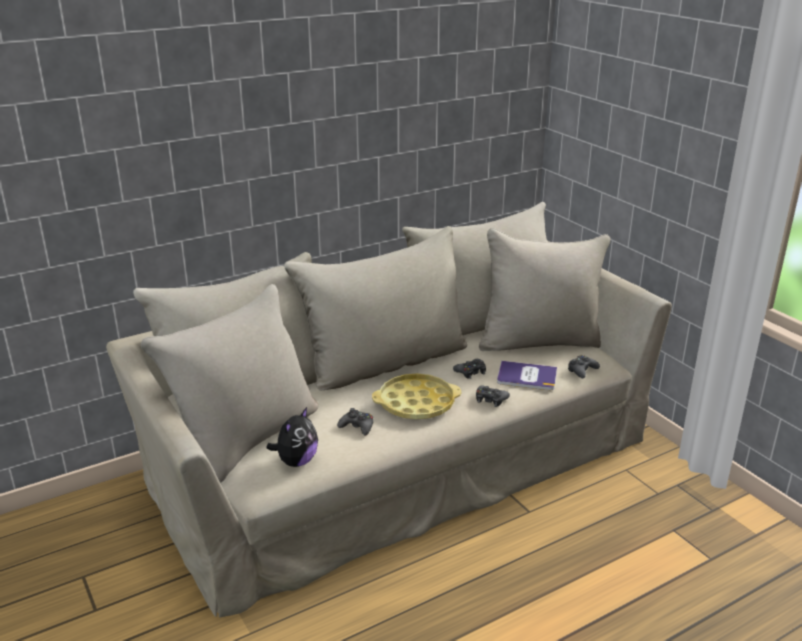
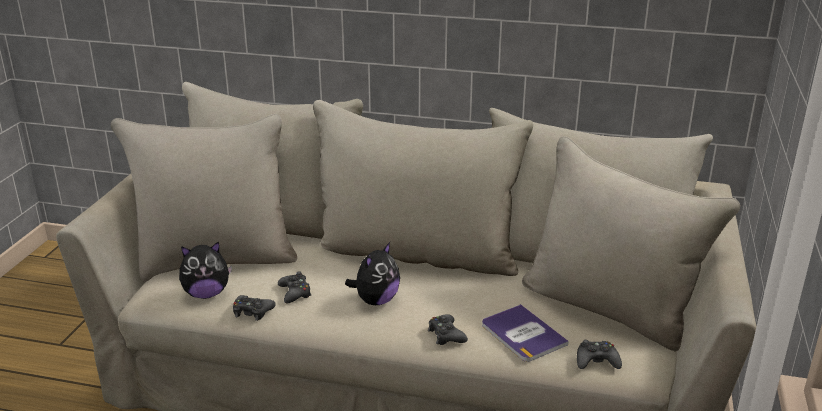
camera: 45 degrees right, 0 degrees up
yellow tray [372,374,461,419] -> plush toy [345,242,400,305]
black game controller [453,359,486,379] -> black game controller moved to [233,295,276,321]

